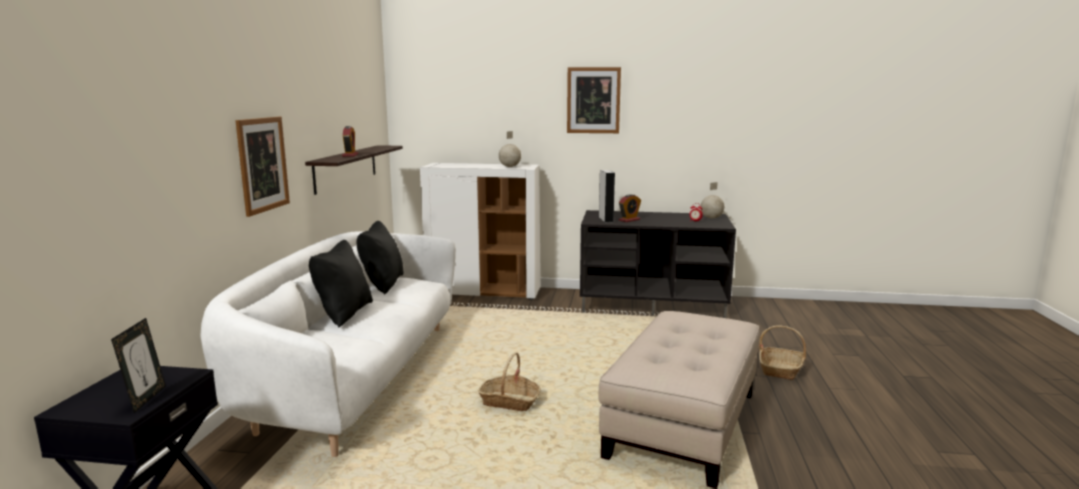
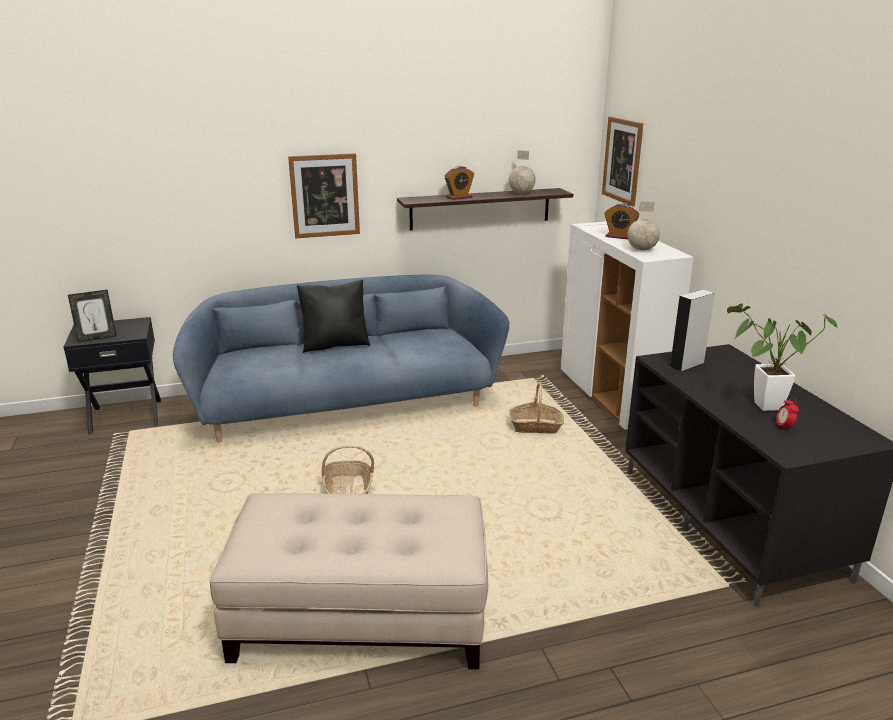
camera: 65 degrees right, 10 degrees up
white sofa [200,231,456,457] -> blue sofa [173,275,509,443]
black pillow [357,221,403,295] -> none
picture [567,67,621,133] -> picture moved to [602,117,643,206]
alarm clock [619,194,641,222] -> alarm clock moved to [605,204,639,239]
globe [700,182,724,218] -> globe moved to [509,150,536,194]
basket [759,325,806,380] -> basket moved to [509,382,564,434]
none -> potted plant [727,304,837,411]

